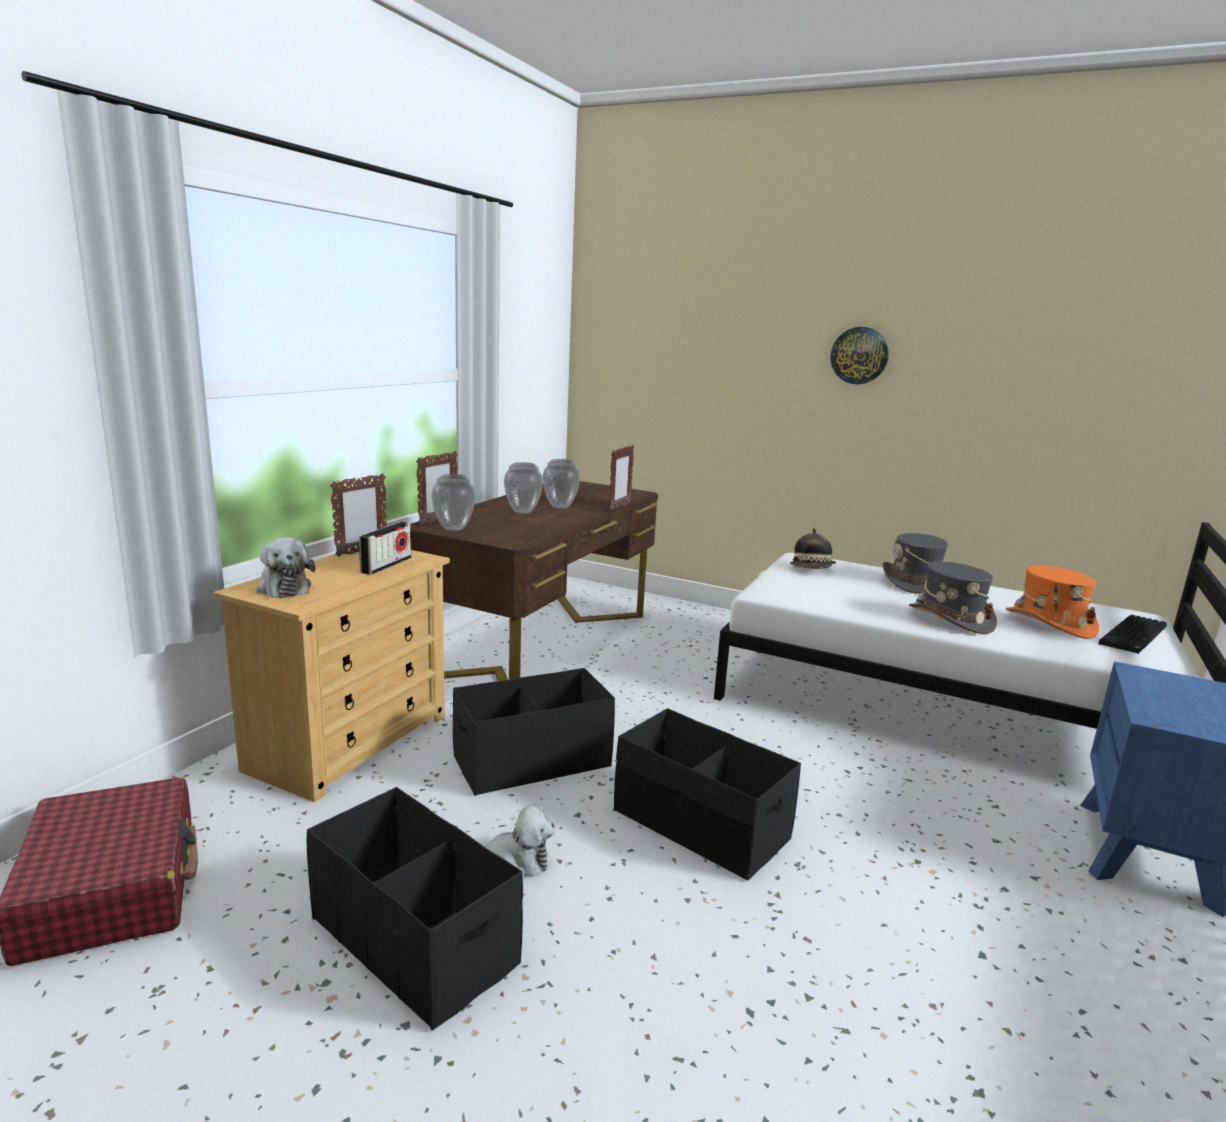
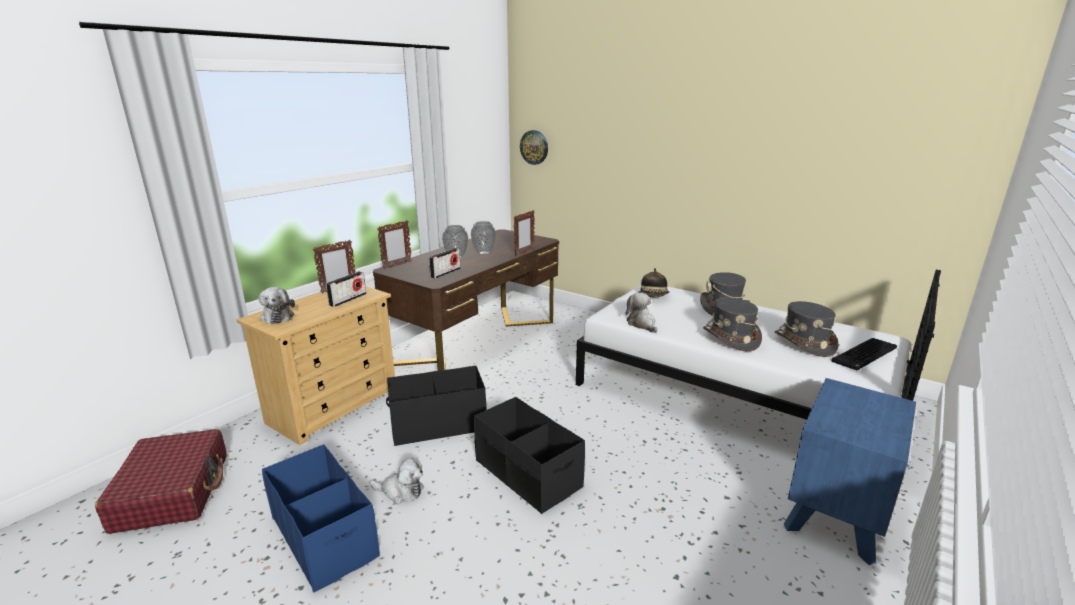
camera: 10 degrees right, 5 degrees up
black storage box [307,787,523,1030] -> blue storage box [262,444,380,592]
vase [431,474,476,531] -> none
wall clock [830,327,889,384] -> wall clock moved to [520,130,548,165]
orange hat [1005,566,1099,639] -> grey hat [775,301,839,357]
none -> radio [429,248,461,279]
none -> plush toy [626,293,657,333]

